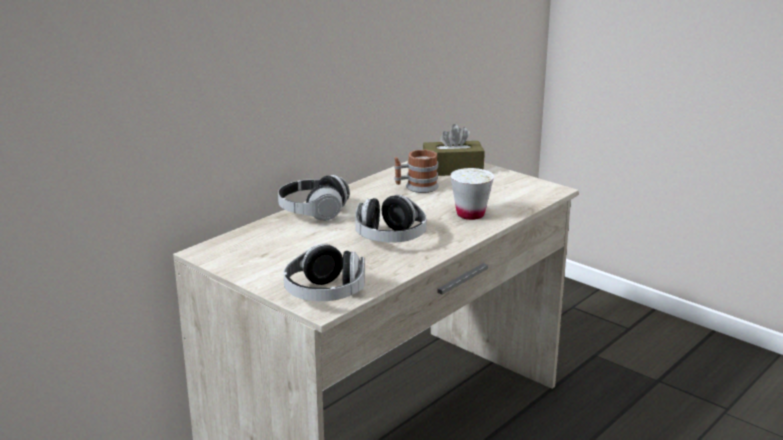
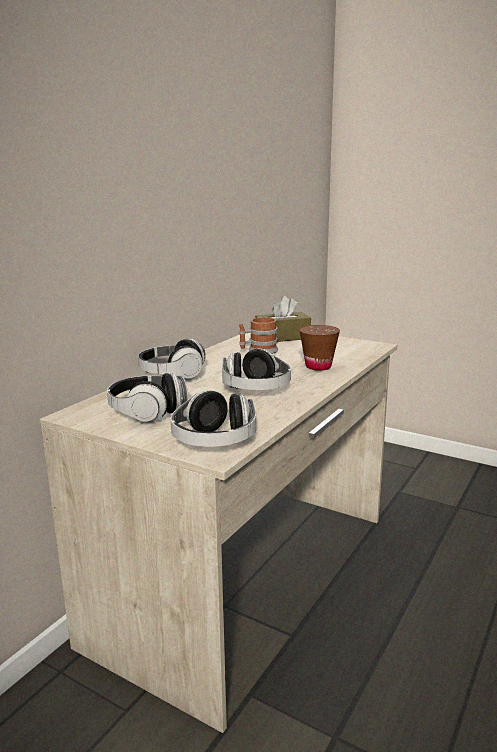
camera: 10 degrees left, 5 degrees down
white cup [450,168,494,220] -> brown cup [299,325,340,371]
none -> headphones [107,373,188,423]

